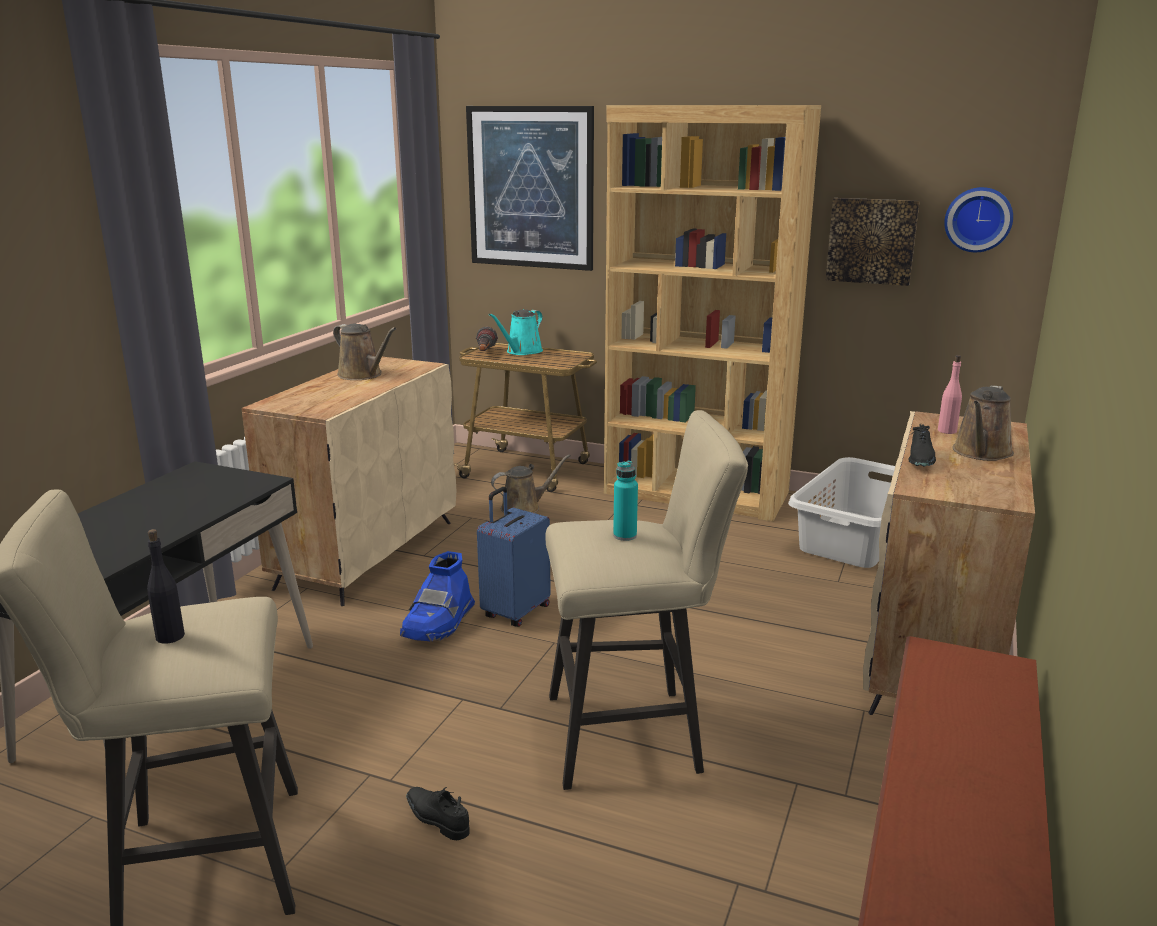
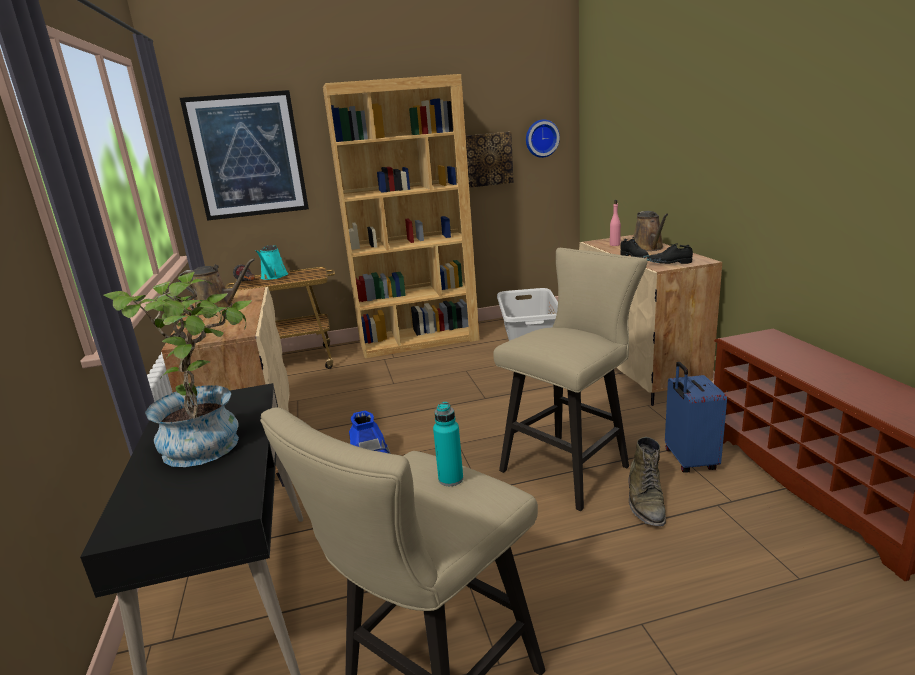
camera: 35 degrees left, 0 degrees up
black bottle [147,529,185,644] -> none
black shoe [406,787,470,840] -> black shoe moved to [647,243,693,264]
blue suitcase [477,487,551,627] -> blue suitcase moved to [665,362,727,473]
brown watering can [491,454,571,513] -> none
turquoise bottle [613,461,638,541] -> turquoise bottle moved to [433,402,463,486]
none -> potted plant [104,271,252,467]
none -> green boot [628,437,666,526]

